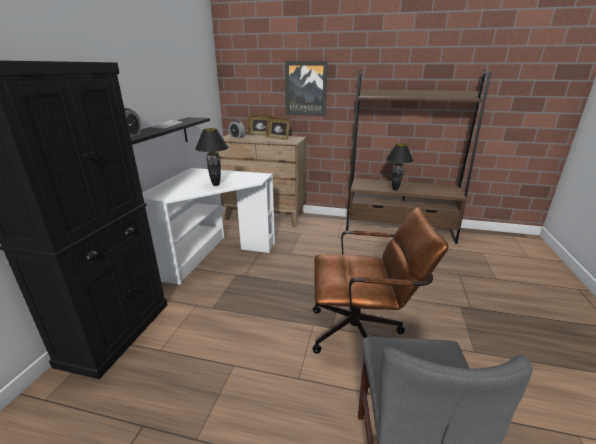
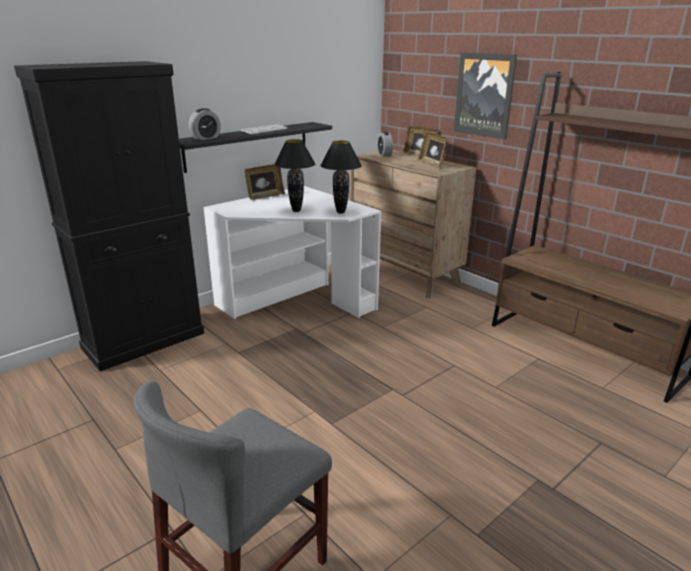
camera: 35 degrees right, 0 degrees up
brown office chair [312,207,449,354] -> none
black table lamp [386,144,413,190] -> black table lamp moved to [320,141,362,214]
none -> picture frame [245,164,285,200]

